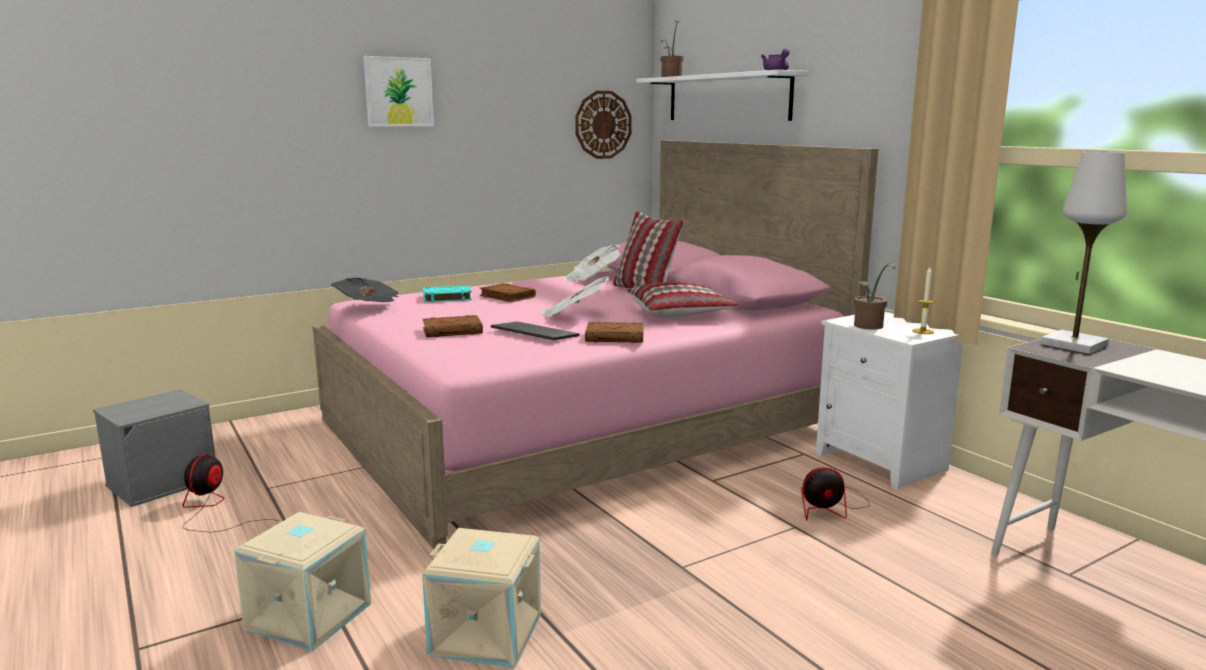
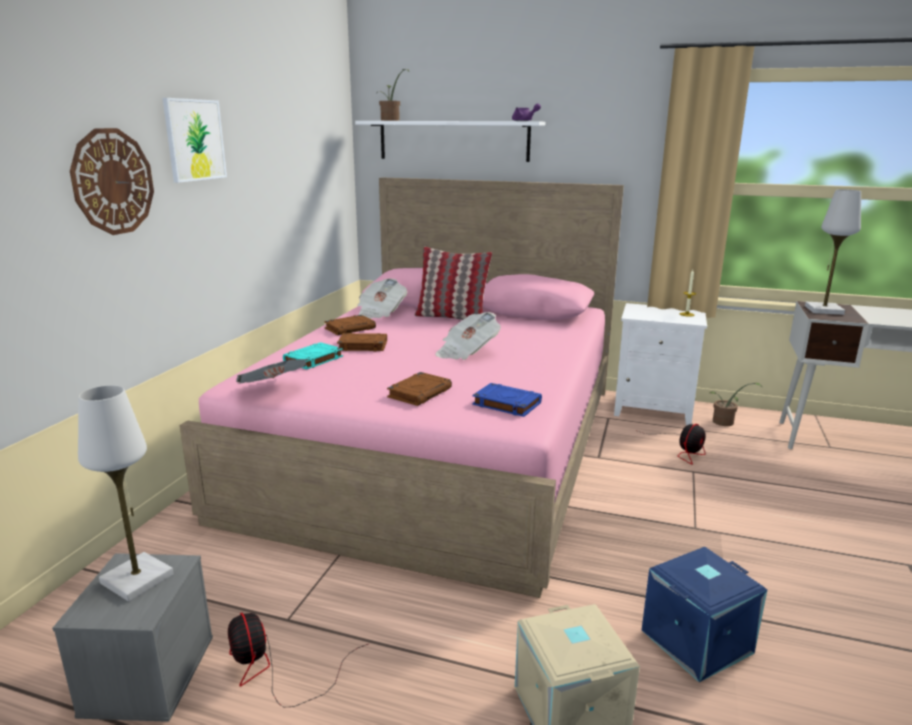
camera: 40 degrees left, 5 degrees up
beige storage box [422,528,541,668] -> blue storage box [642,547,767,682]
keyboard [491,322,580,340] -> none
wall clock [575,91,632,159] -> wall clock moved to [70,128,154,235]
brown book [585,322,644,343] -> brown book moved to [324,315,376,335]
pillow [627,281,740,318] -> none
potted plant [854,263,896,330] -> potted plant moved to [710,383,762,426]
none -> white table lamp [78,385,174,602]
none -> blue book [472,383,542,417]

